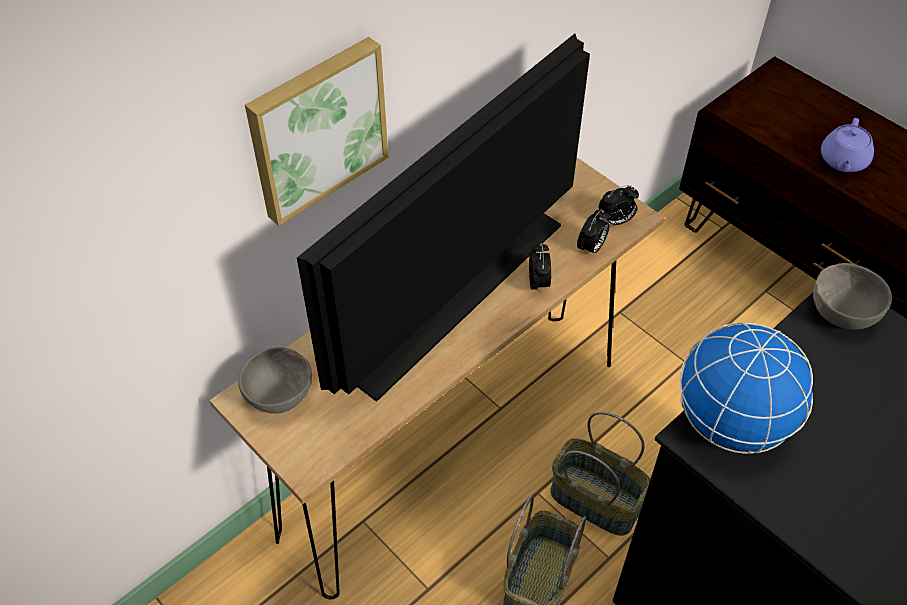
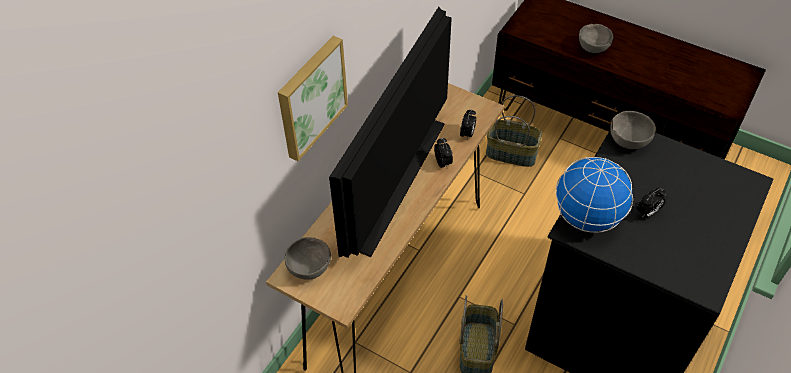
camera: 15 degrees left, 0 degrees up
basket [550,412,650,536] -> basket moved to [486,95,543,167]
alarm clock [599,185,639,225] -> alarm clock moved to [636,188,666,218]
purple teapot [821,118,874,172] -> grey bowl [579,24,613,53]

